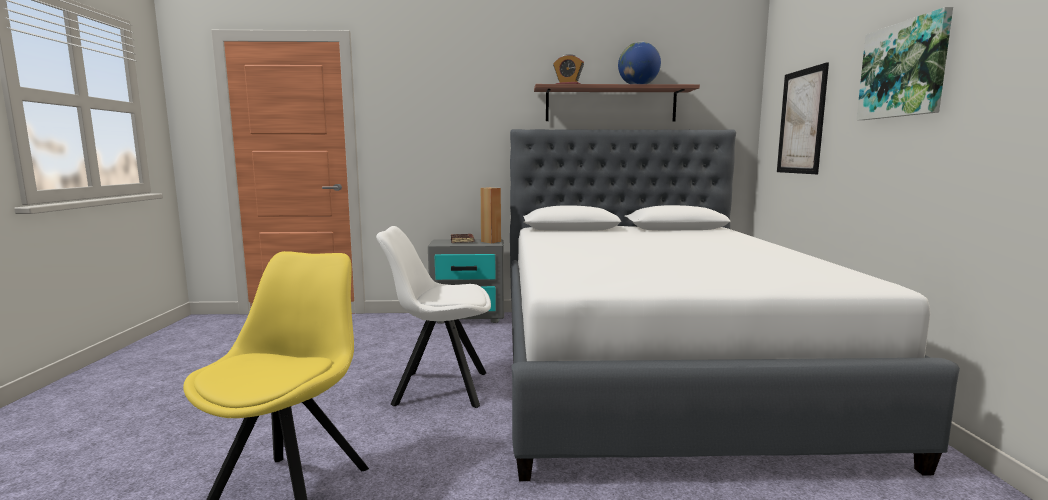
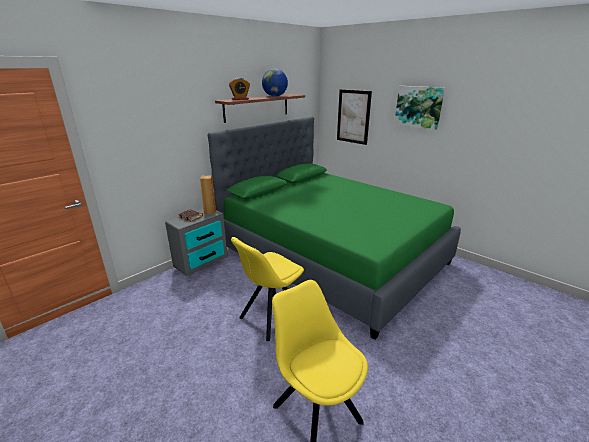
camera: 45 degrees left, 15 degrees up
white chair [376,226,491,408] -> yellow chair [231,237,304,341]
white bed [510,129,960,481] -> green bed [208,117,461,340]

